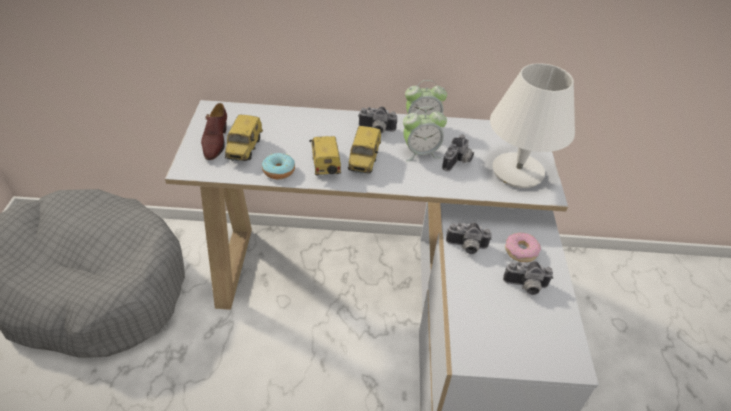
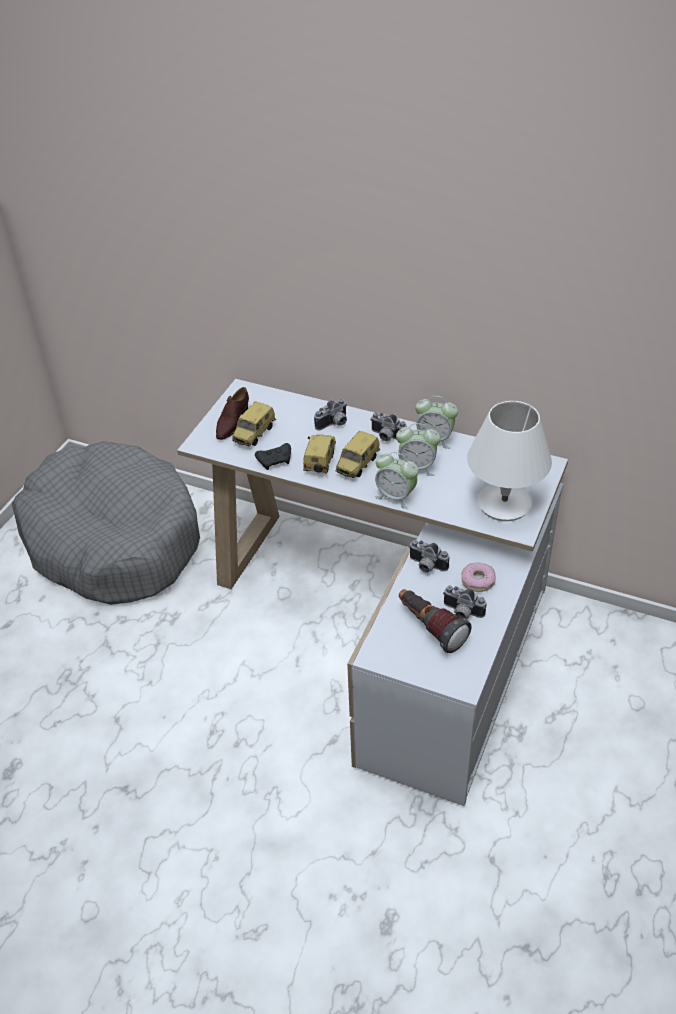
camera: 25 degrees right, 0 degrees up
donut [262,153,295,179] -> black game controller [255,443,291,470]
camera [442,134,474,171] -> camera moved to [314,399,347,430]
none -> alarm clock [375,452,419,509]
none -> flashlight [399,589,472,653]

